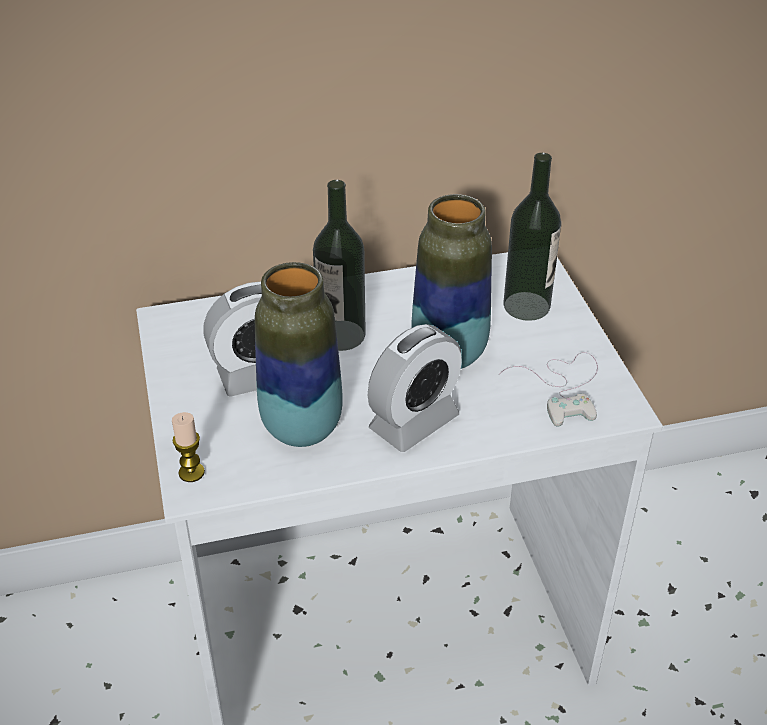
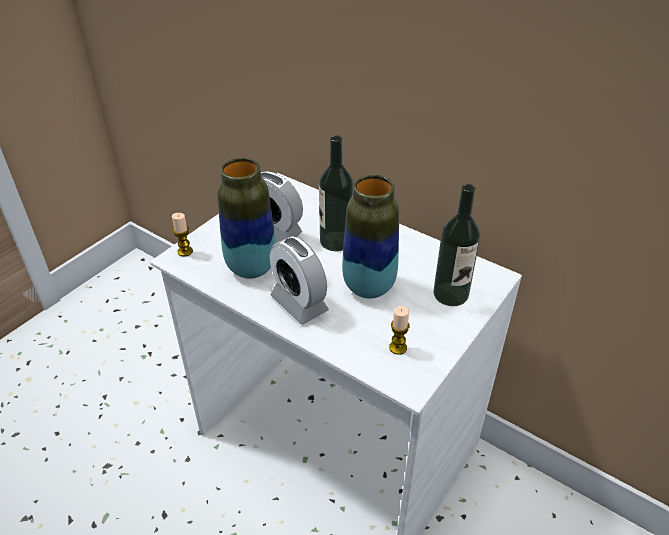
camera: 50 degrees right, 0 degrees up
alarm clock [368,324,462,452] -> alarm clock turned 45 degrees clockwise [270,236,329,325]
white game controller [499,352,598,426] -> candle [389,306,410,355]

